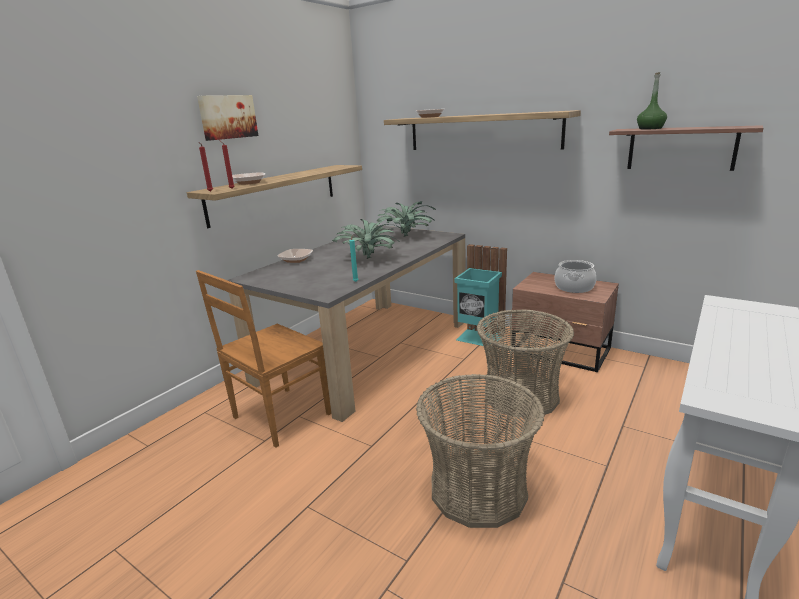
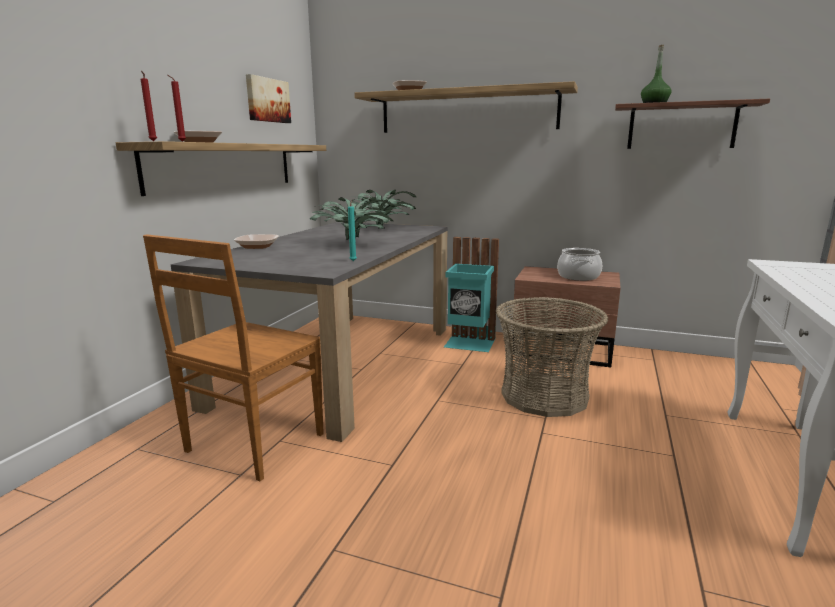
camera: 15 degrees left, 5 degrees down
picture [197,95,258,141] -> picture moved to [246,74,291,123]
basket [416,374,545,528] -> none

